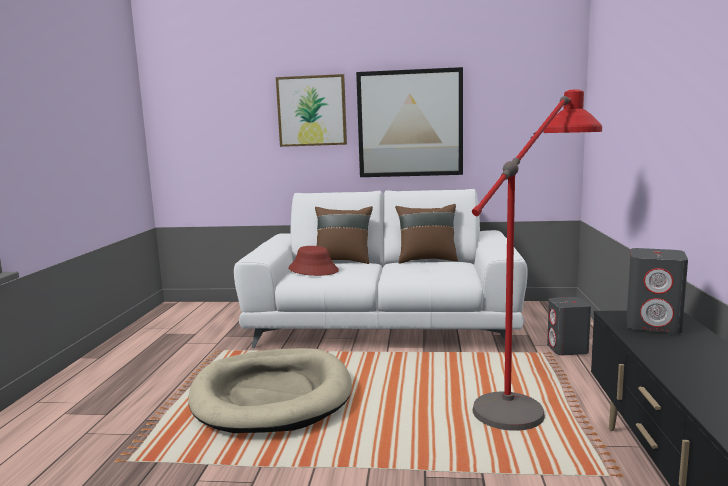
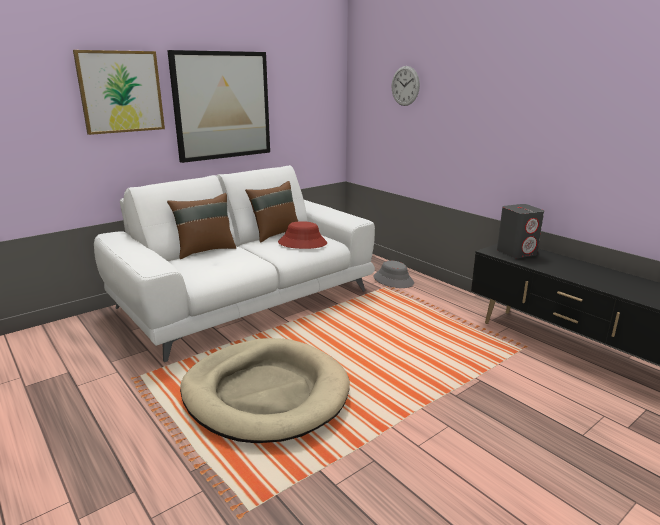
camera: 45 degrees left, 10 degrees up
red hat [288,246,339,276] -> red hat moved to [278,221,327,249]
red floor lamp [472,89,602,431] -> none
grey speaker [547,297,591,355] -> grey hat [373,260,414,288]
none -> wall clock [392,66,420,106]

